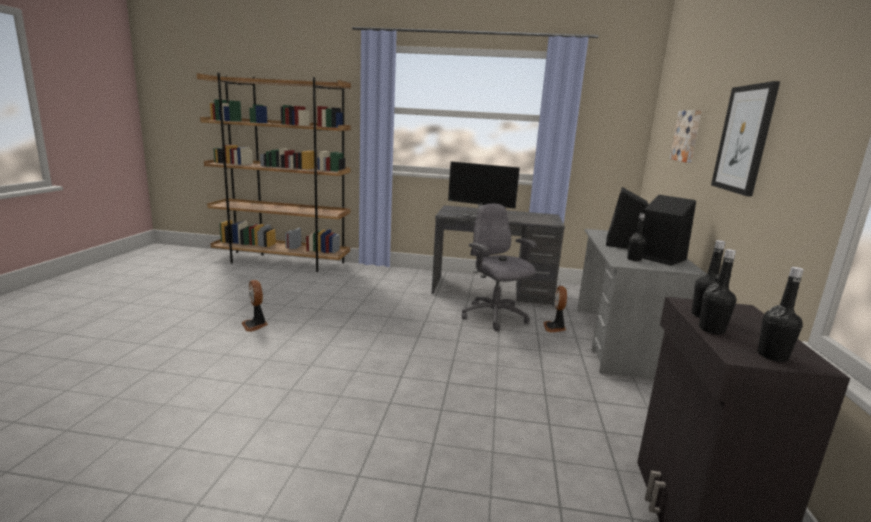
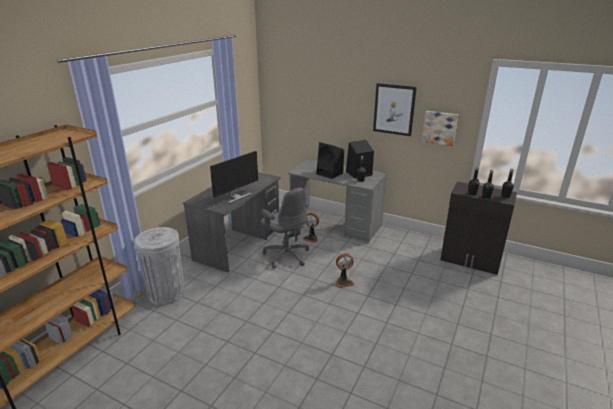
camera: 70 degrees left, 10 degrees up
fan [242,280,268,332] -> fan moved to [336,253,354,288]
grey office chair [462,204,537,331] -> grey office chair turned 120 degrees counterclockwise [260,188,309,269]
picture [670,110,702,163] -> picture moved to [422,111,458,146]
none -> grey trash can [134,227,185,305]

